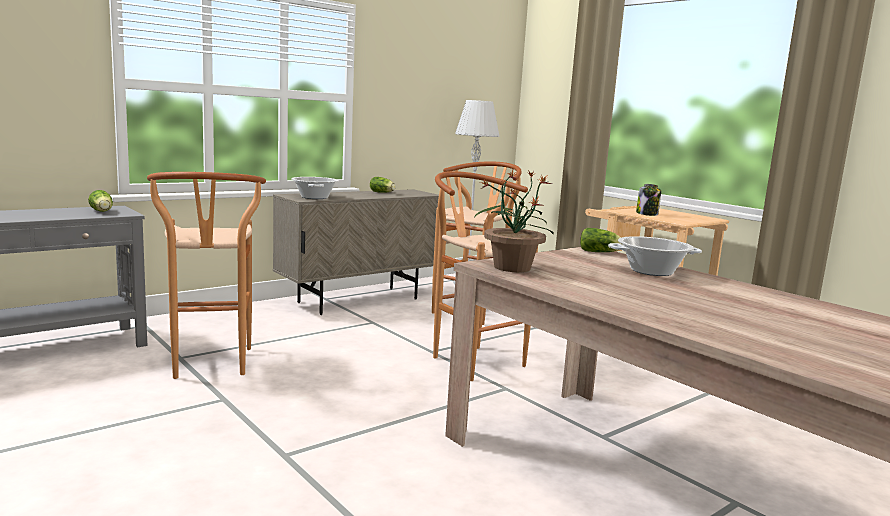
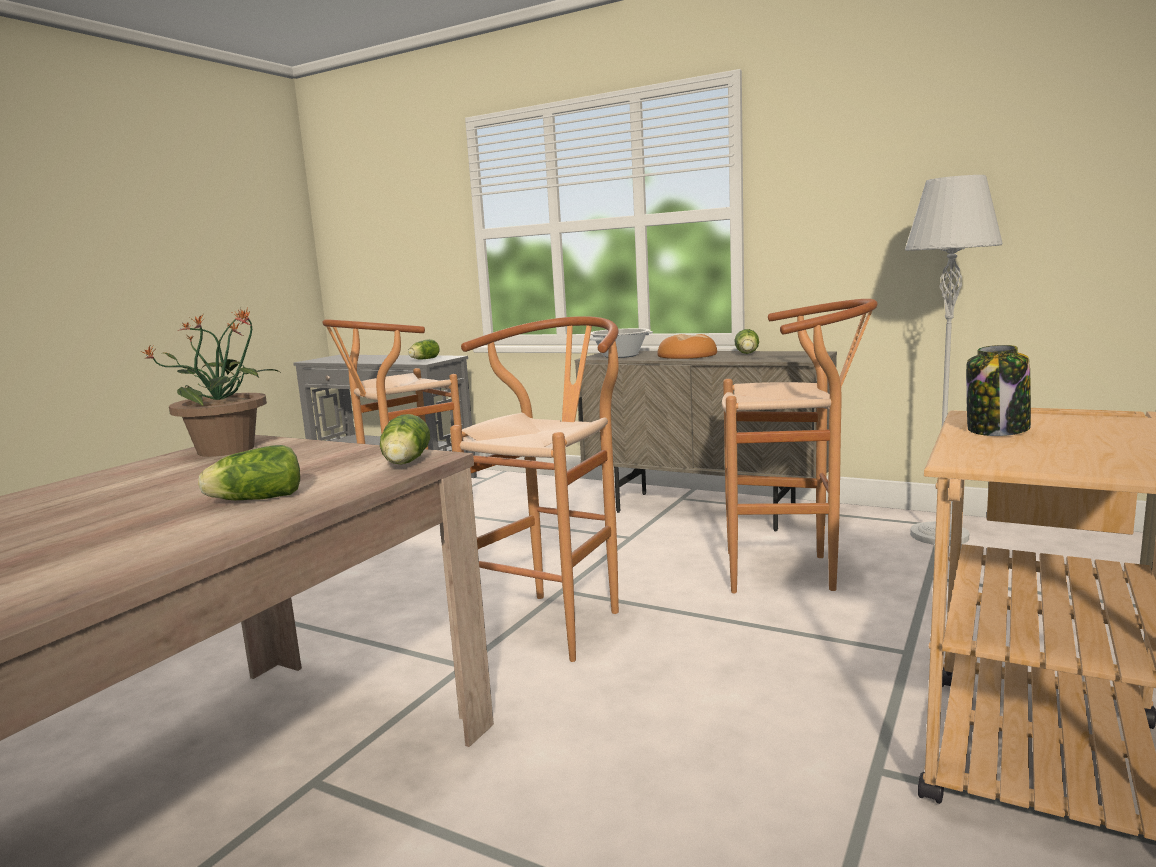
camera: 70 degrees right, 0 degrees up
cooking pot [608,236,702,276] -> lettuce [198,445,300,500]
none -> bread [657,334,717,359]

